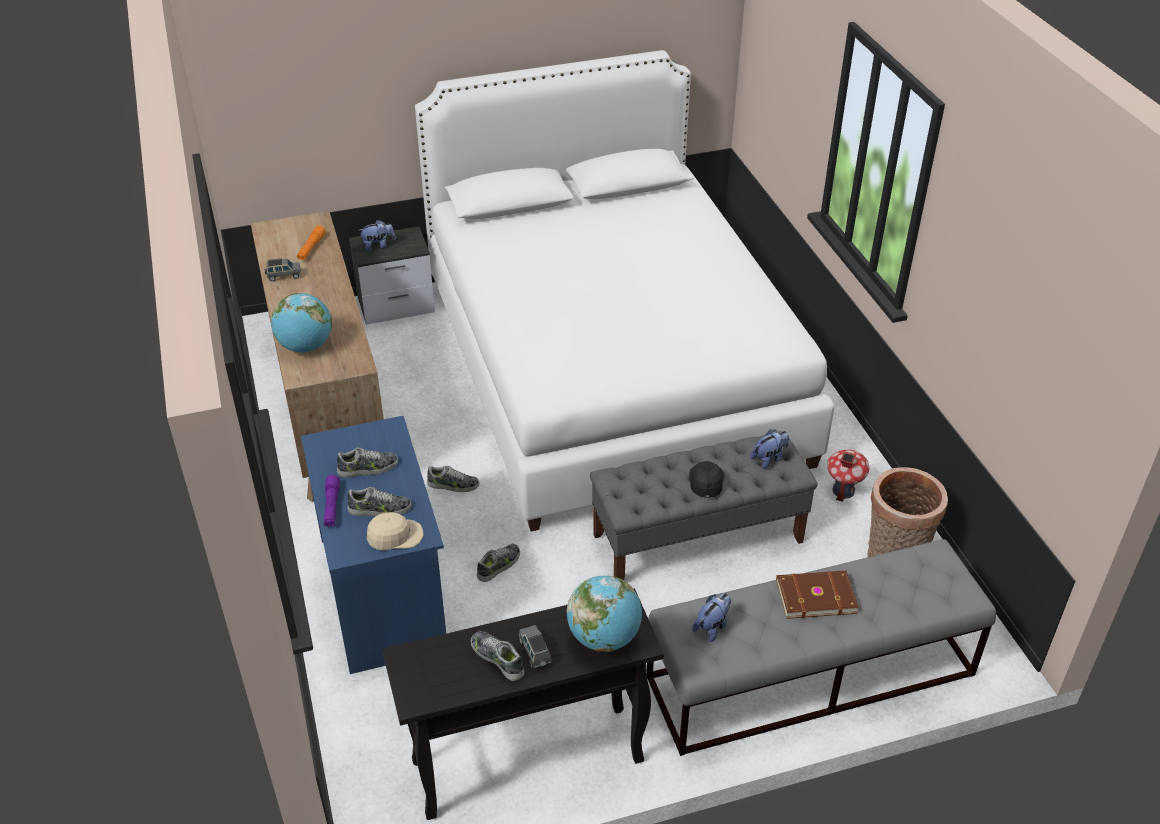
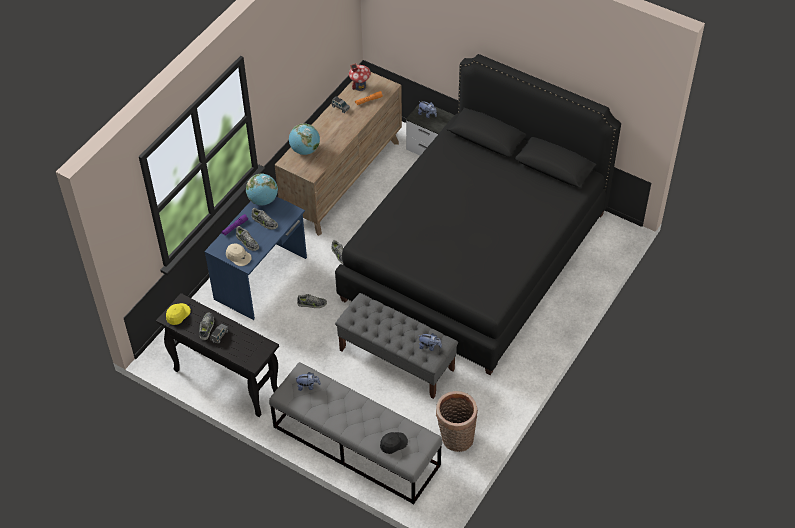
camera: 50 degrees right, 10 degrees up
white bed [415,50,834,532] -> black bed [335,54,621,375]
globe [567,576,642,652] -> globe moved to [246,174,278,206]
black cap [689,461,724,498] -> black cap moved to [380,432,408,454]
brown book [776,570,859,619] -> none
toy house [827,449,869,502] -> toy house moved to [349,63,371,91]
none -> yellow cap [166,303,191,325]

